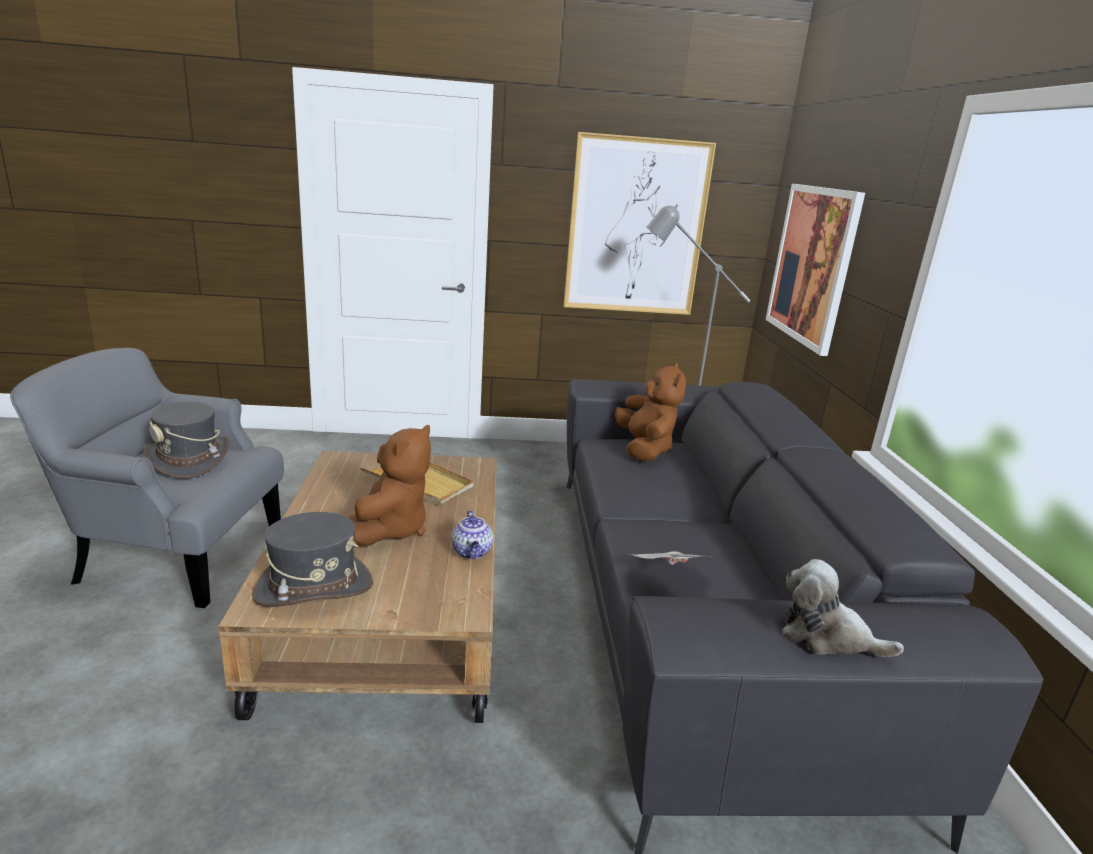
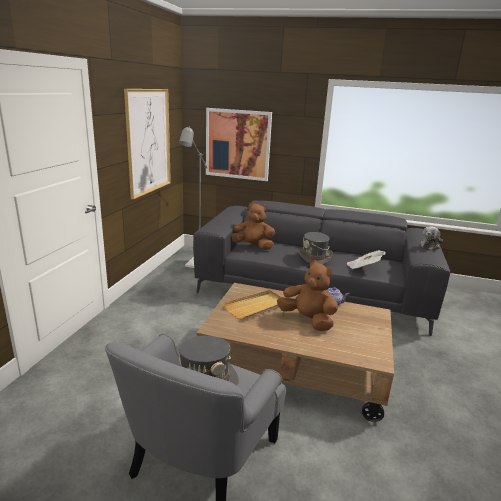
camera: 70 degrees left, 0 degrees up
grey hat [252,512,373,607] -> grey hat moved to [298,232,333,265]

